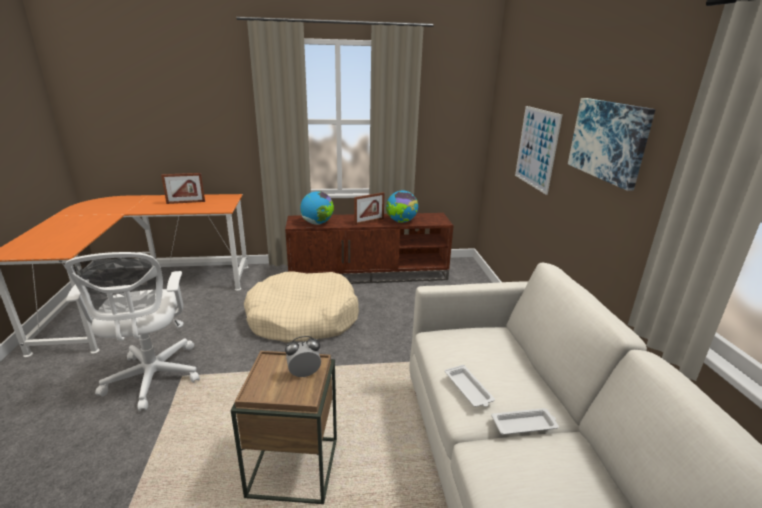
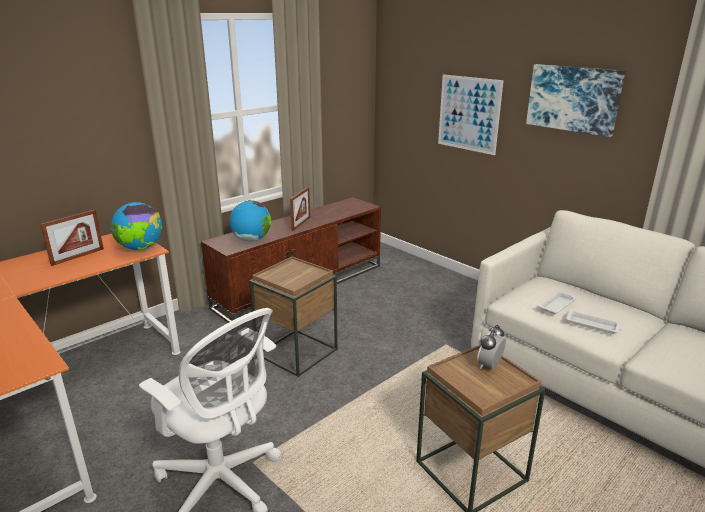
camera: 35 degrees left, 0 degrees up
beige dog bed [244,271,359,343] -> brown side table [249,256,338,377]
globe [386,190,418,223] -> globe moved to [111,202,162,250]
white tray [491,408,559,435] -> white tray moved to [538,291,577,314]

